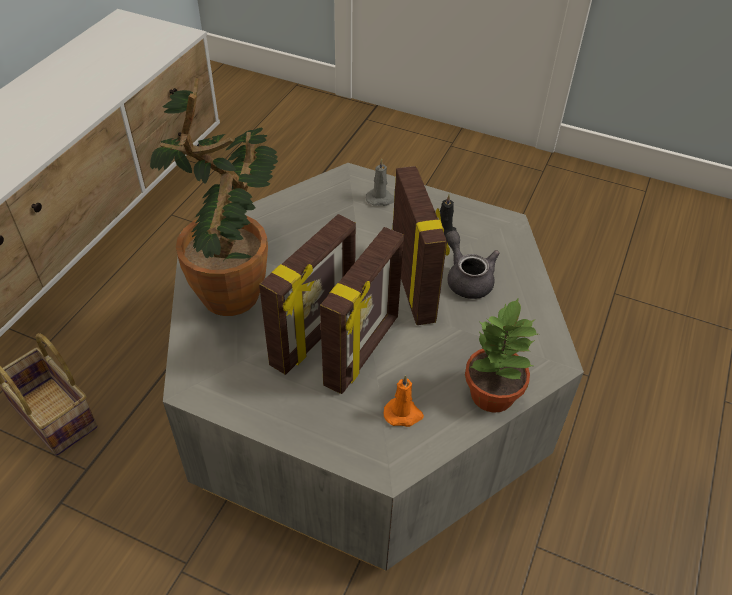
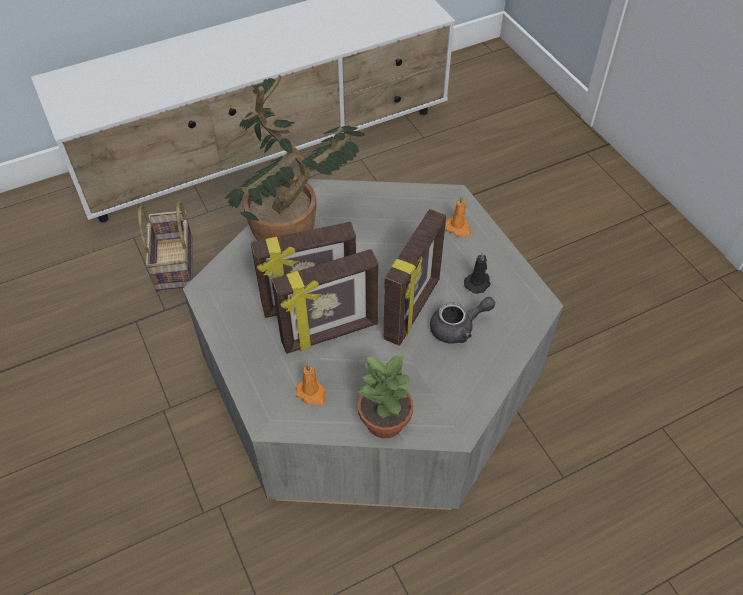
camera: 40 degrees right, 5 degrees up
grey candle [366,158,395,206] -> orange candle [445,196,471,236]
grey teapot [446,230,499,299] -> grey teapot turned 60 degrees clockwise [430,297,495,344]

